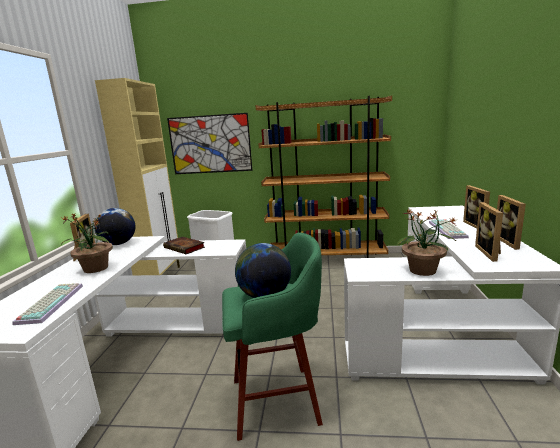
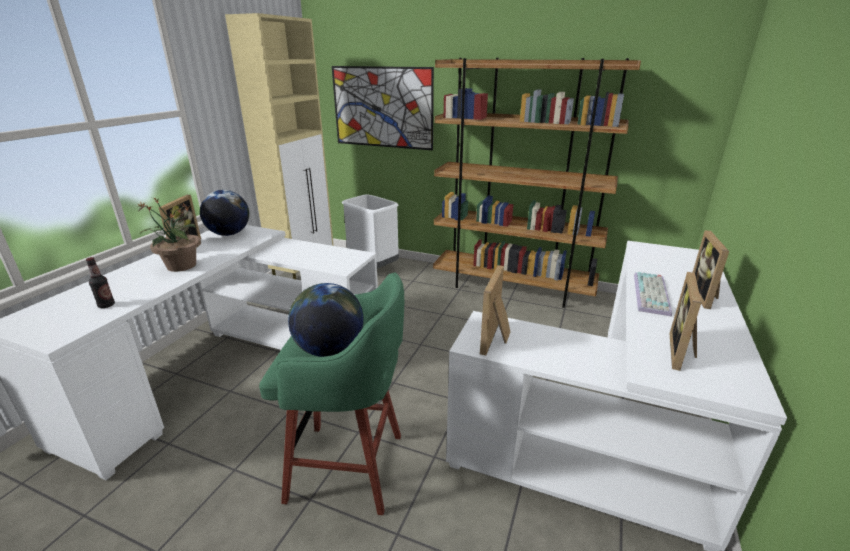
camera: 15 degrees right, 10 degrees up
keyboard [12,283,83,325] -> bottle [86,257,115,308]
book [163,237,205,254] -> none
potted plant [397,209,457,276] -> none
picture frame [497,195,526,250] -> picture frame moved to [480,265,510,355]

